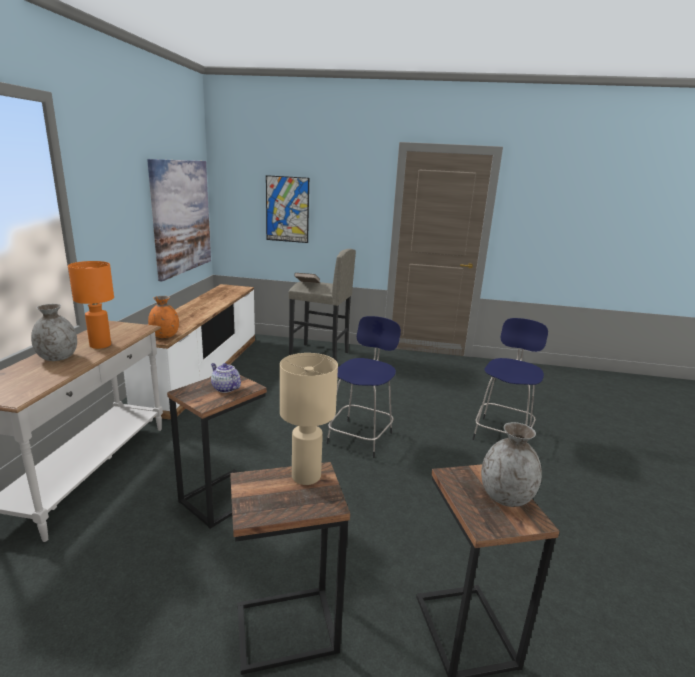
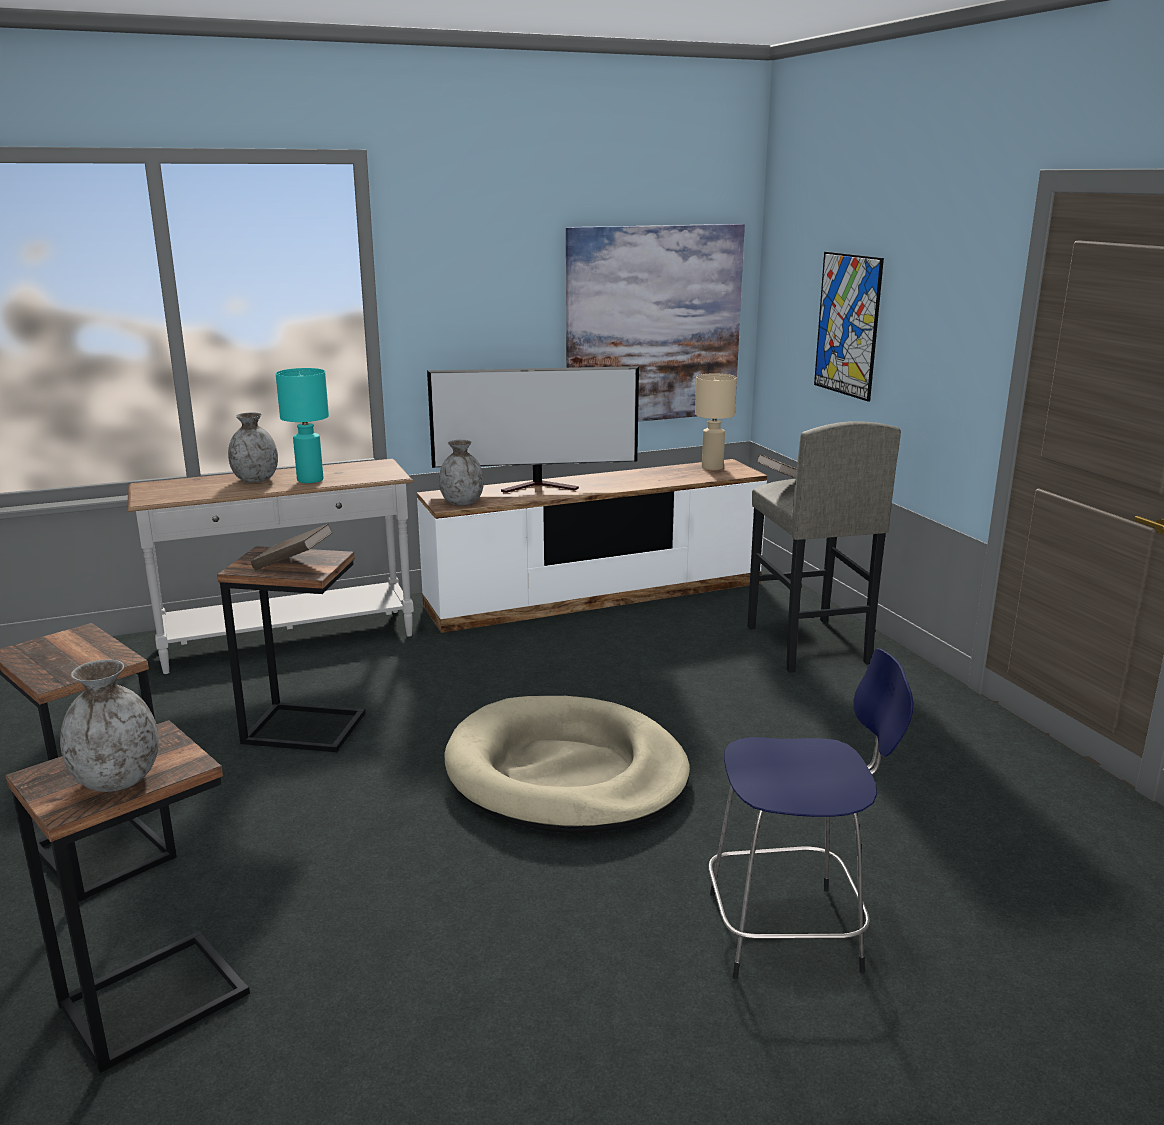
camera: 60 degrees right, 0 degrees up
orange table lamp [68,261,114,349] -> turquoise table lamp [276,368,329,483]
orange vase [148,296,179,338] -> grey vase [439,440,484,505]
teapot [211,363,241,393] -> brown book [251,524,333,570]
beige table lamp [280,353,338,485] -> beige table lamp moved to [695,373,737,470]
blue stool [326,316,401,458] -> beige dog bed [445,696,690,834]
none -> television [427,366,639,493]

